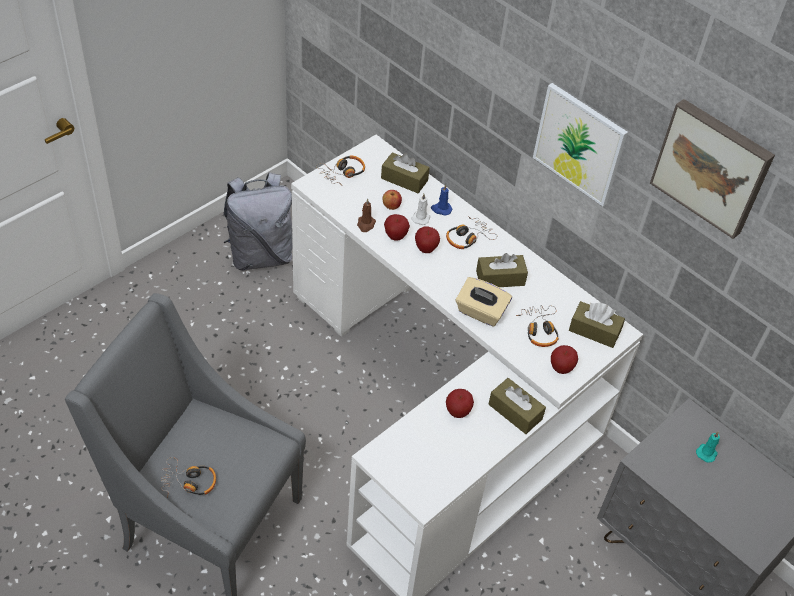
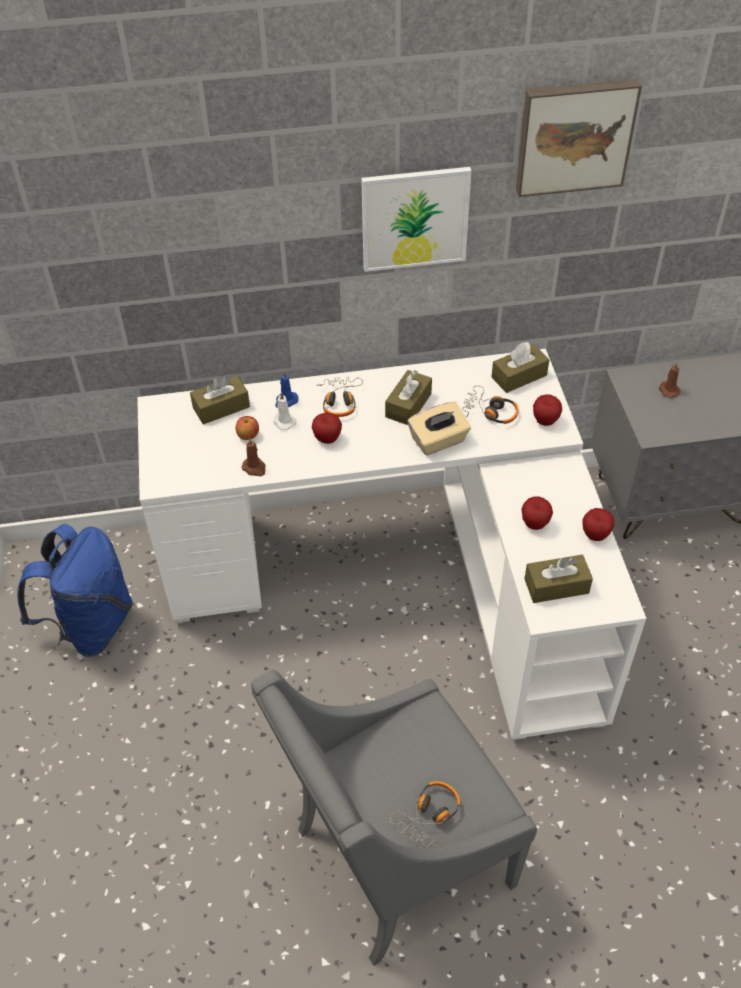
camera: 50 degrees left, 0 degrees up
grey backpack [223,172,293,271] -> blue backpack [17,524,133,656]
headphones [316,155,365,185] -> none
apple [384,214,410,241] -> apple moved to [582,508,614,541]
brown tissue box [489,378,546,434] -> brown tissue box moved to [525,555,593,603]
turquoise candle [696,432,720,463] -> brown candle [659,362,681,398]

